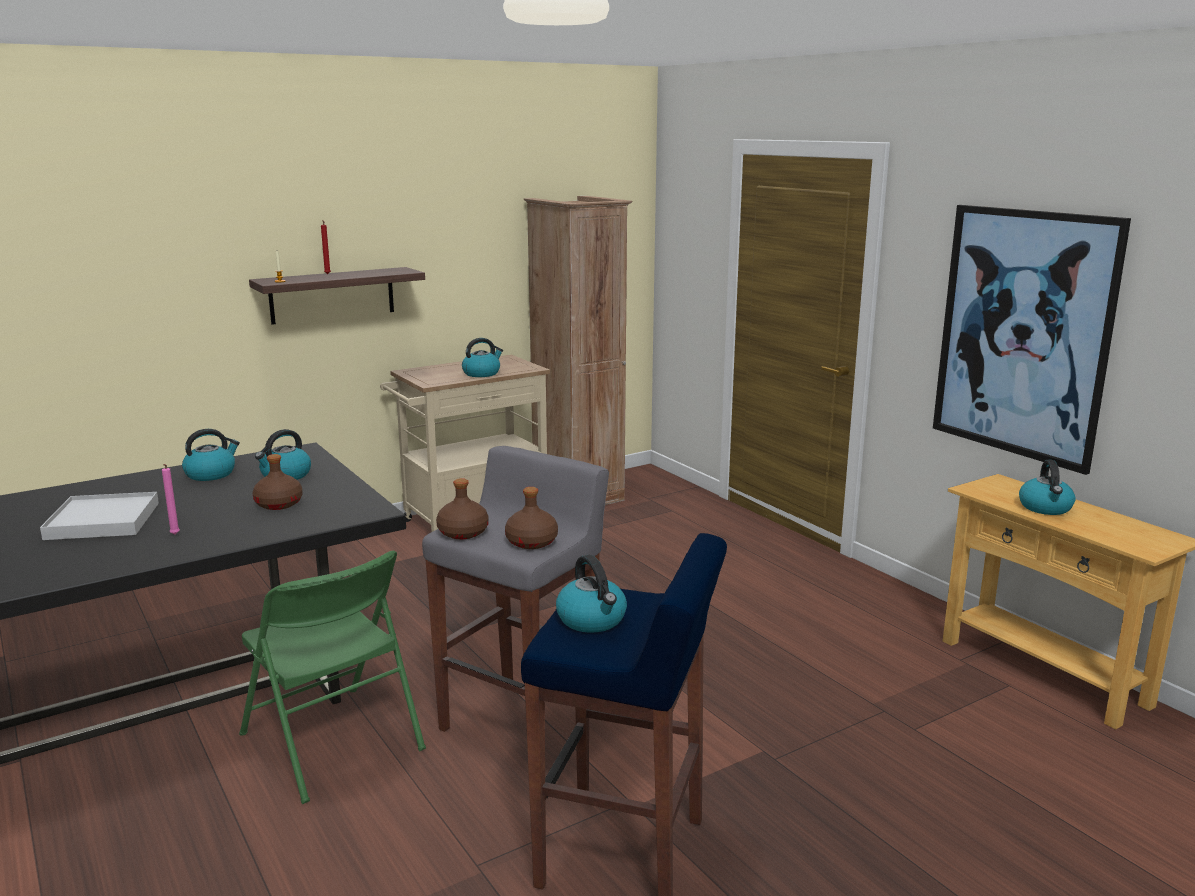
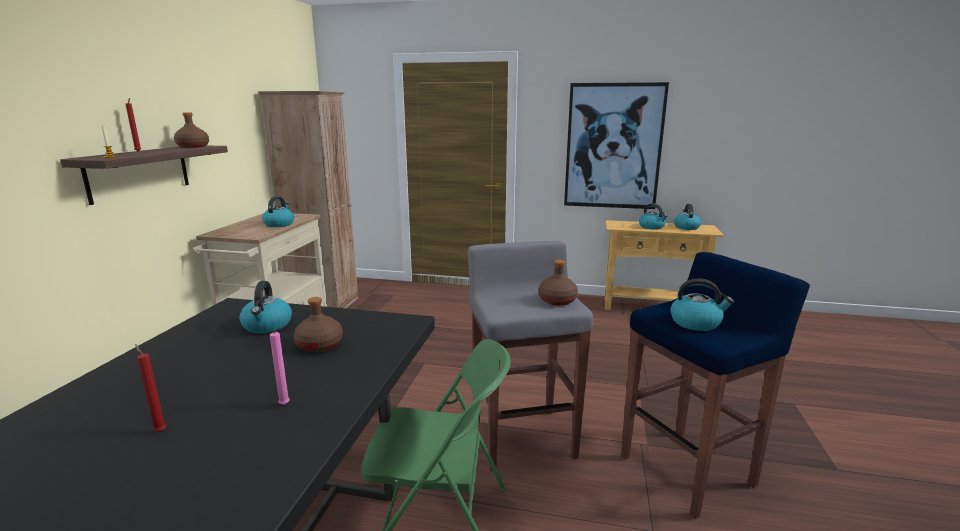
camera: 45 degrees left, 0 degrees up
white tray [40,492,159,540] -> red candle [135,344,166,432]
kettle [182,429,240,481] -> kettle moved to [674,204,701,230]
brown bottle [436,478,489,539] -> brown bottle moved to [174,113,209,148]

